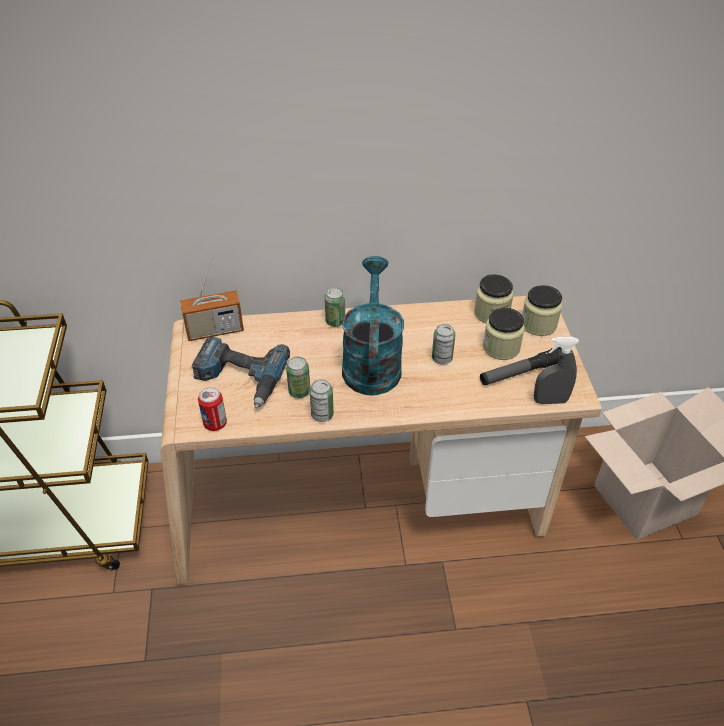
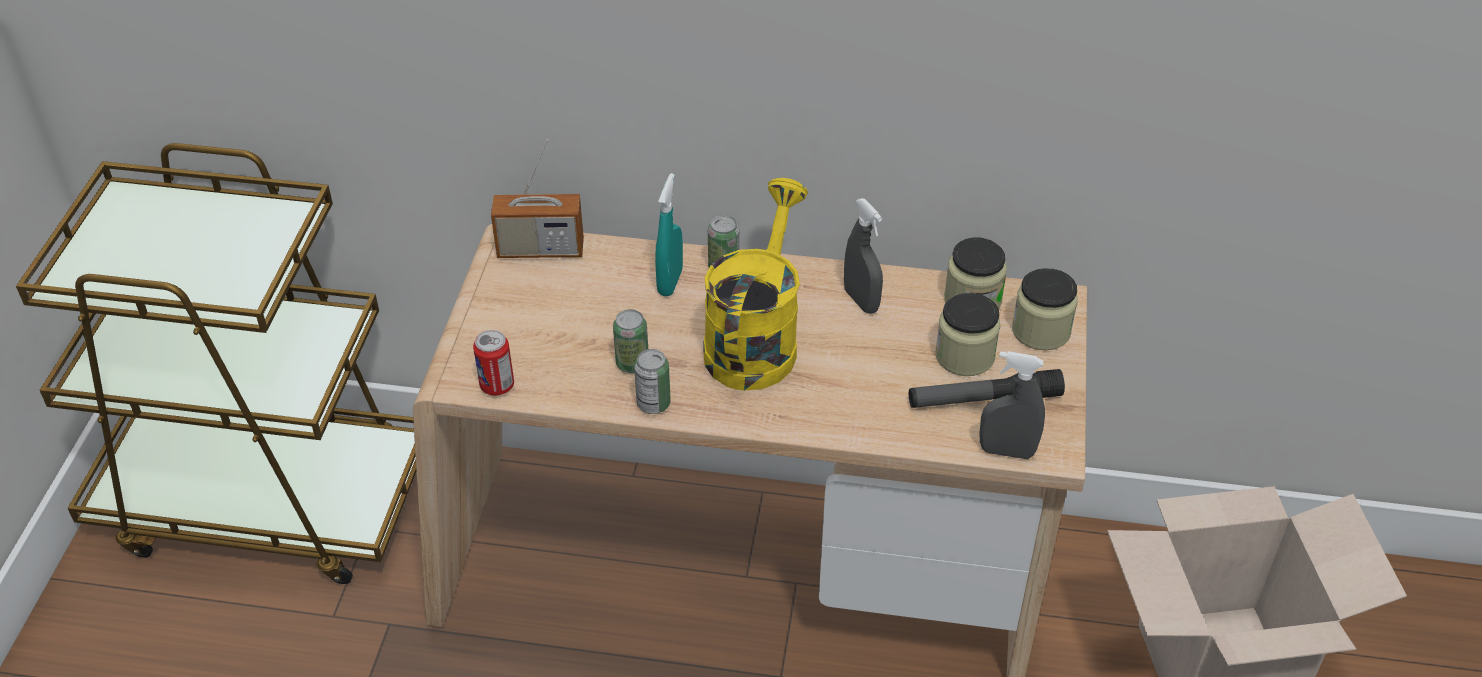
camera: 15 degrees right, 0 degrees up
power drill [192,337,290,408] -> none
turquoise watering can [342,256,404,396] -> yellow watering can [703,178,808,391]
can [432,324,455,365] -> none
none -> turquoise spray bottle [655,173,683,296]
none -> grey spray bottle [844,198,883,313]

